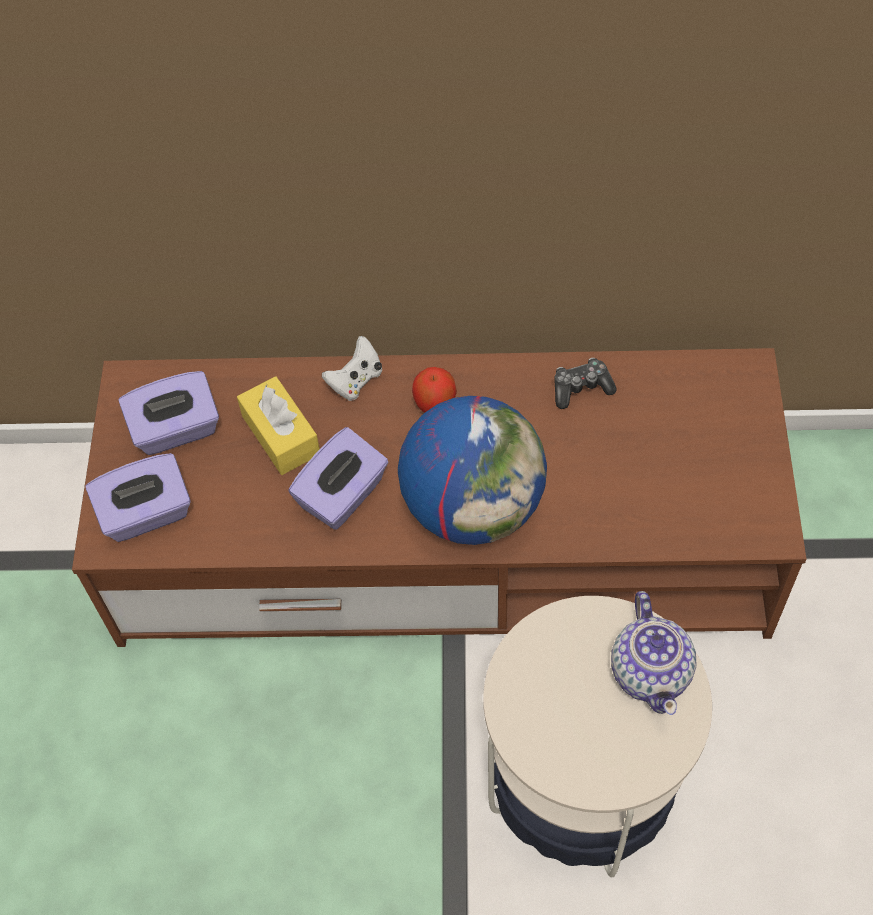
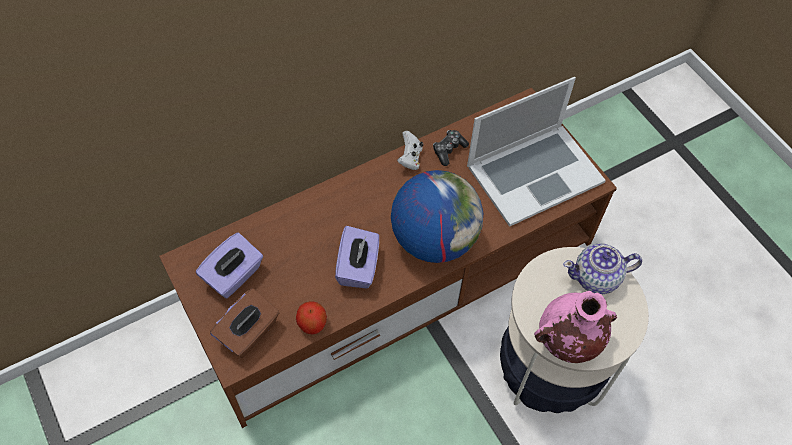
camera: 35 degrees left, 0 degrees up
purple tissue box [85,453,191,542] -> brown tissue box [210,288,279,358]
yellow tissue box [237,376,320,475] -> none
white game controller [322,336,382,401] -> white game controller moved to [397,131,423,170]
apple [412,367,457,413] -> apple moved to [296,301,327,335]
teapot [611,591,697,715] -> teapot turned 120 degrees clockwise [563,243,642,294]
none -> laptop [467,77,606,227]
none -> pink vase [534,291,617,363]

